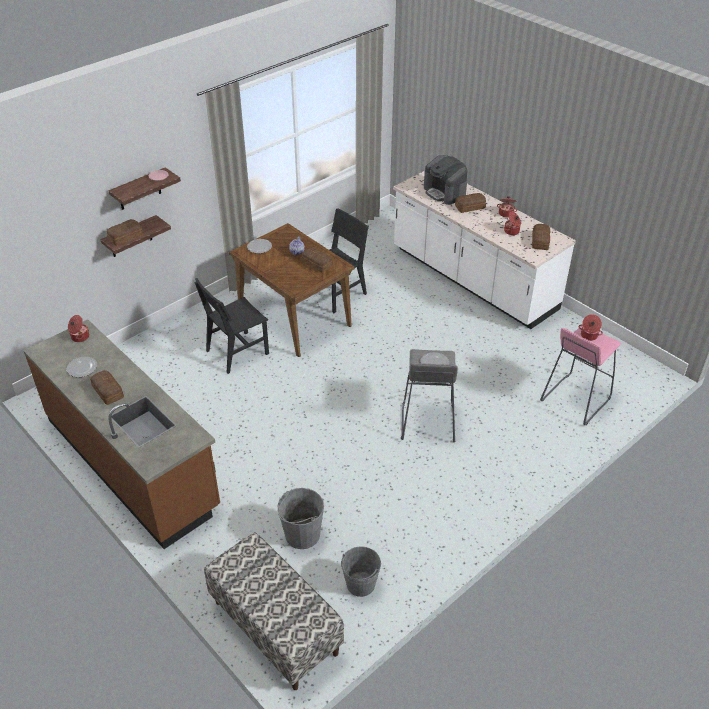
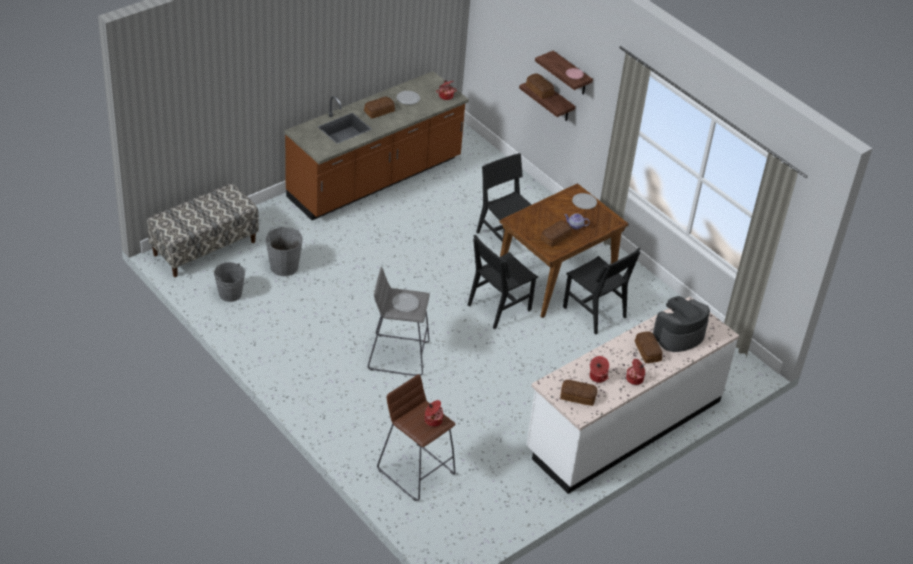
camera: 90 degrees right, 0 degrees up
pink stool [540,326,621,425] -> brown stool [377,374,456,501]
none -> black chair [468,234,538,329]

